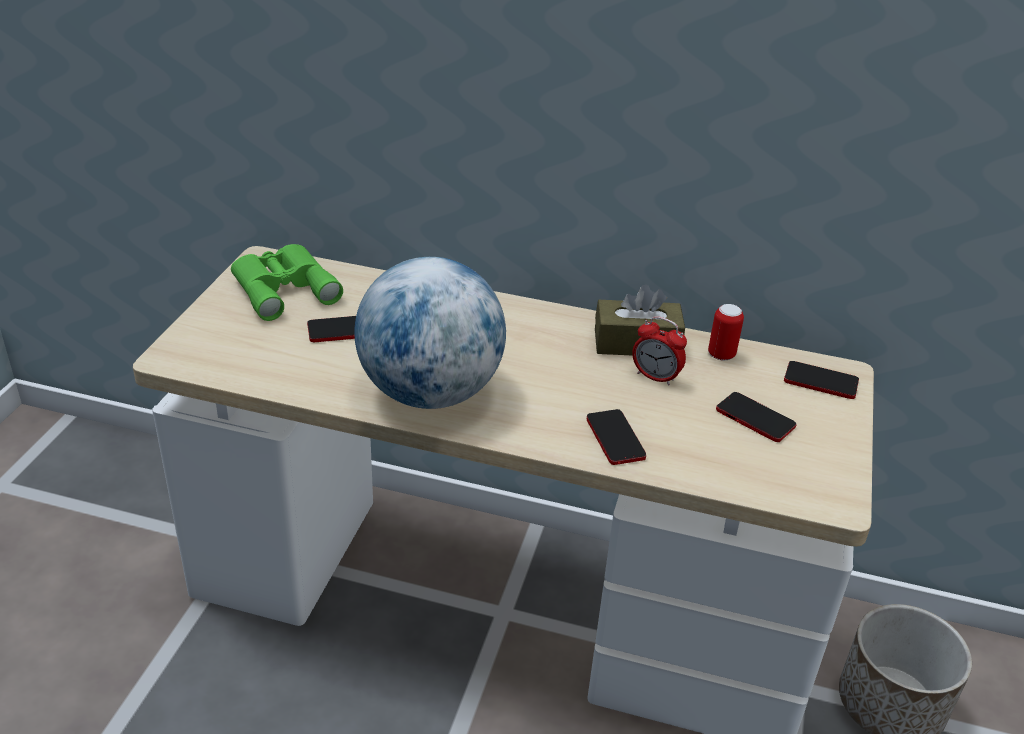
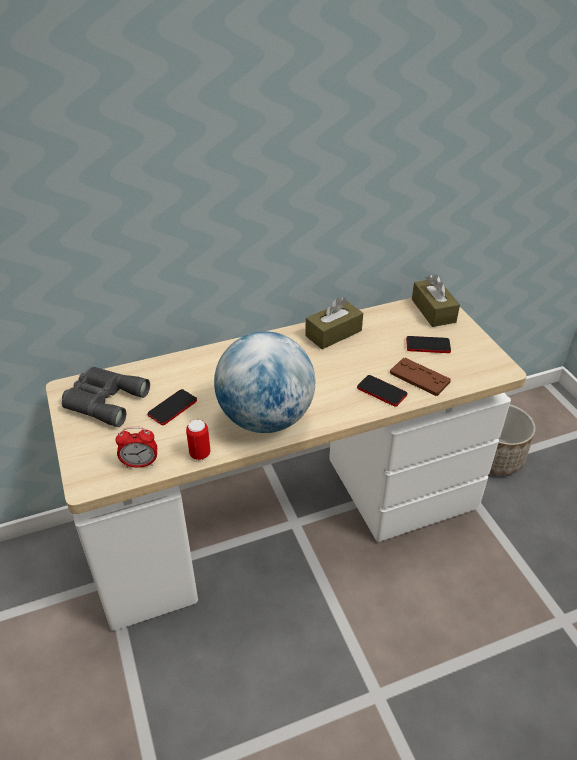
camera: 35 degrees left, 5 degrees up
green binoculars [231,244,343,321] -> grey binoculars [62,367,150,427]
alarm clock [632,316,687,385] -> alarm clock moved to [115,427,157,468]
can [708,304,744,361] -> can moved to [186,420,210,460]
phone [784,361,859,399] -> brown tissue box [412,274,460,327]
none -> brown game controller [390,358,451,396]

